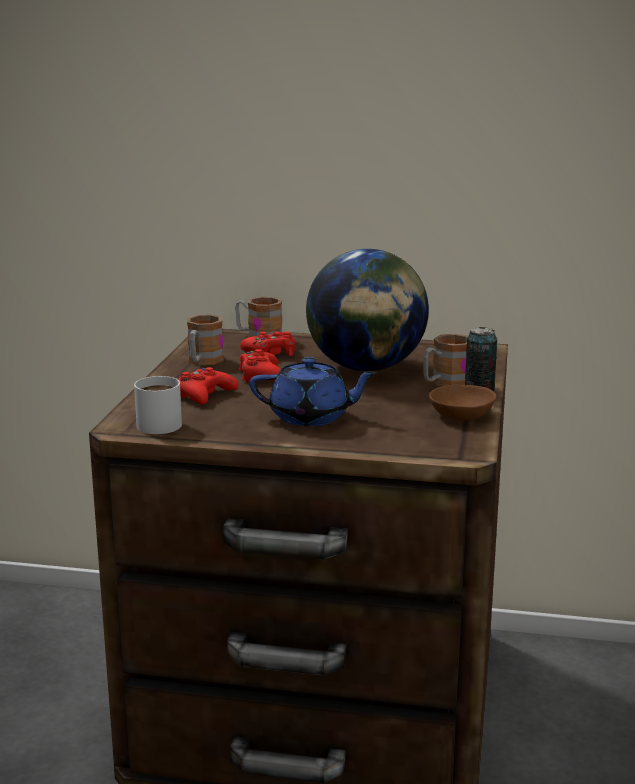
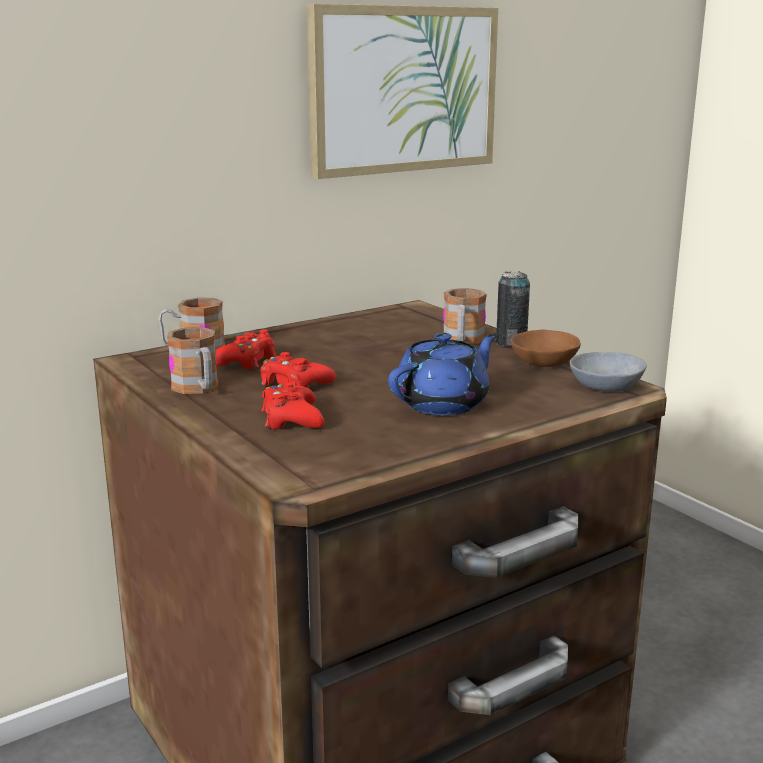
camera: 45 degrees left, 0 degrees up
white mug [134,376,182,434] -> none
globe [306,249,429,371] -> none
none -> picture [307,4,498,179]
none -> grey bowl [570,352,647,392]

